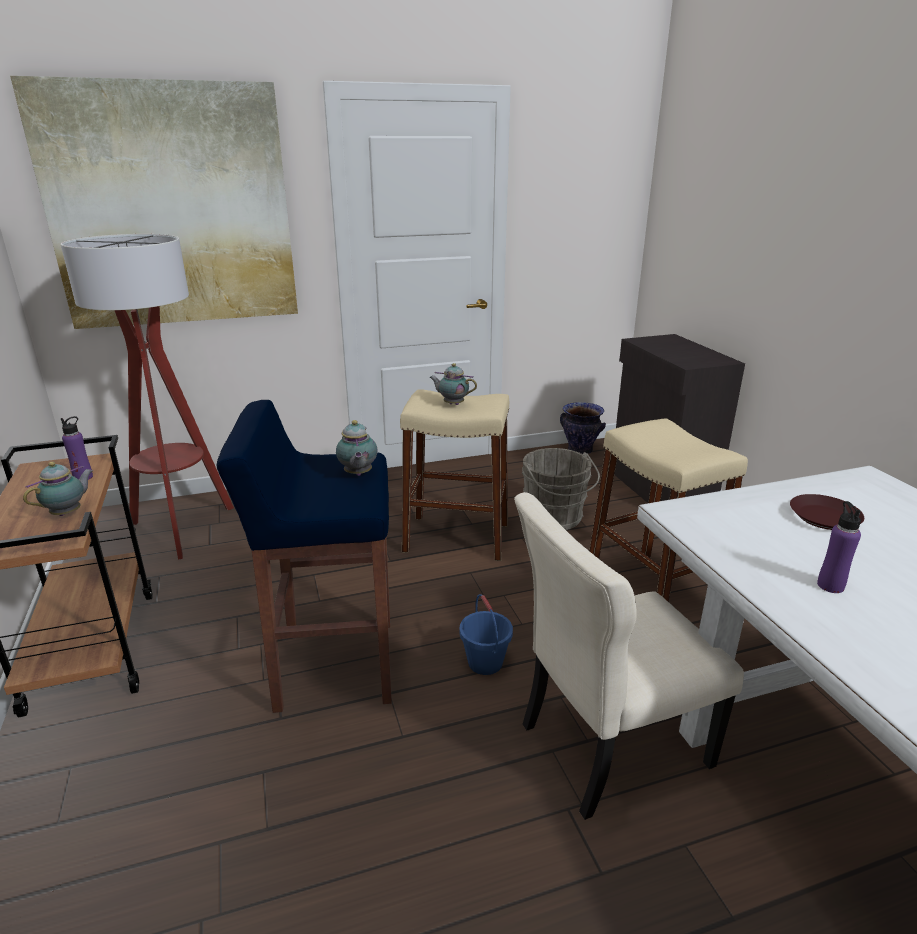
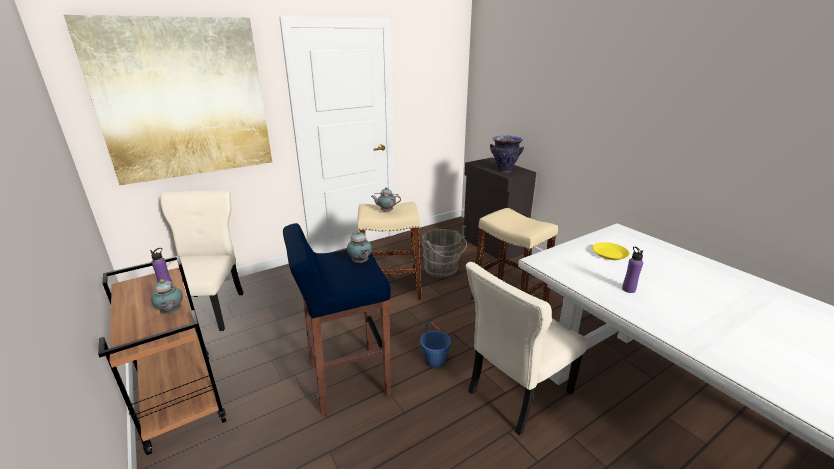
camera: 15 degrees left, 0 degrees up
teapot [23,462,93,516] -> teapot turned 135 degrees clockwise [151,279,183,314]
floor lamp [61,234,234,559] -> beige chair [160,191,244,331]
vase [560,402,606,454] -> vase moved to [490,136,524,173]
brown plate [790,494,864,530] -> yellow plate [592,242,630,260]

